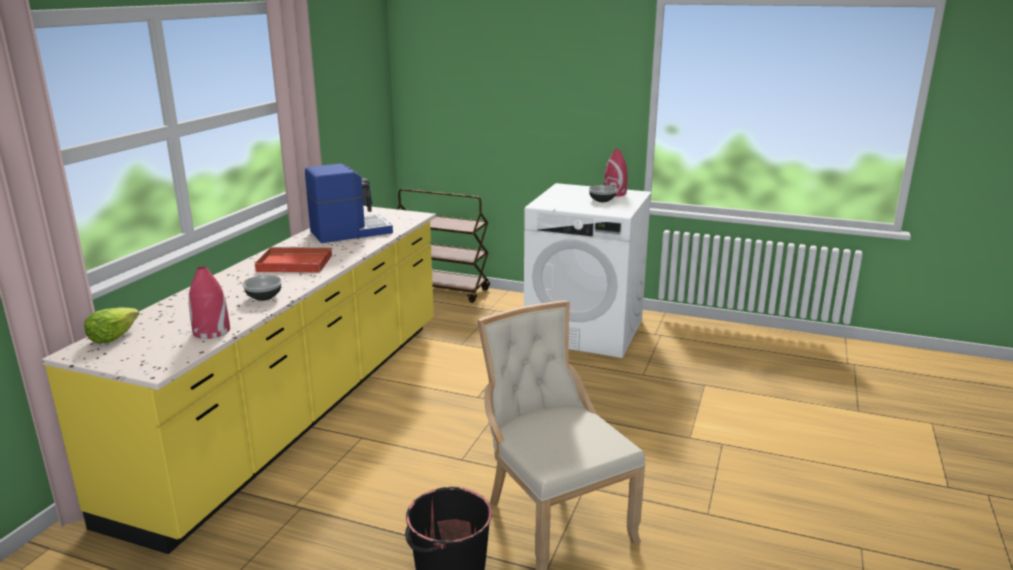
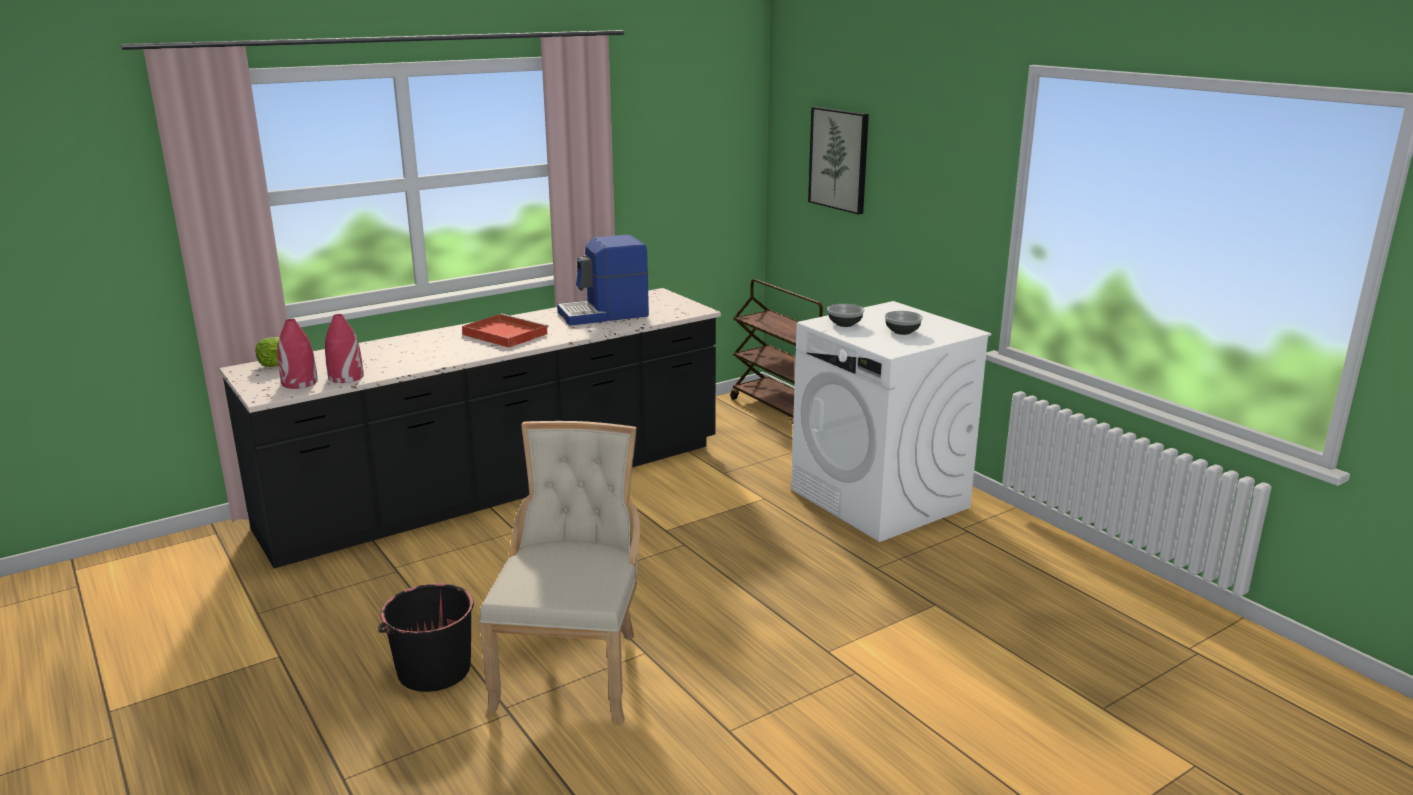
camera: 35 degrees right, 0 degrees up
yellow counter [42,206,436,554] -> black counter [219,288,721,568]
bowl [242,275,282,301] -> bowl moved to [827,304,865,327]
coffee machine [305,163,393,243] -> coffee machine turned 150 degrees clockwise [557,235,649,326]
red vase [604,149,627,197] -> red vase moved to [277,319,318,389]
none -> picture [808,107,869,215]

